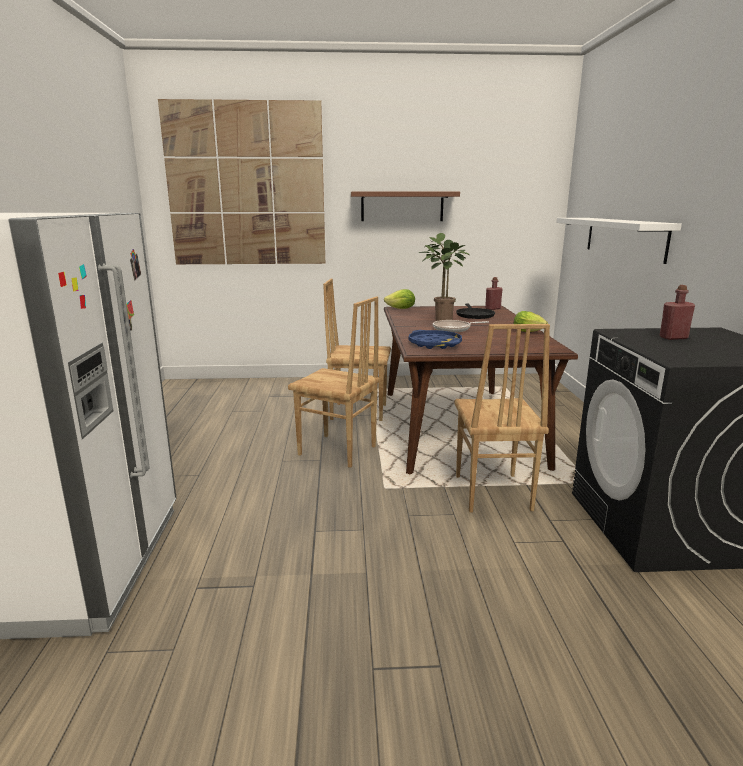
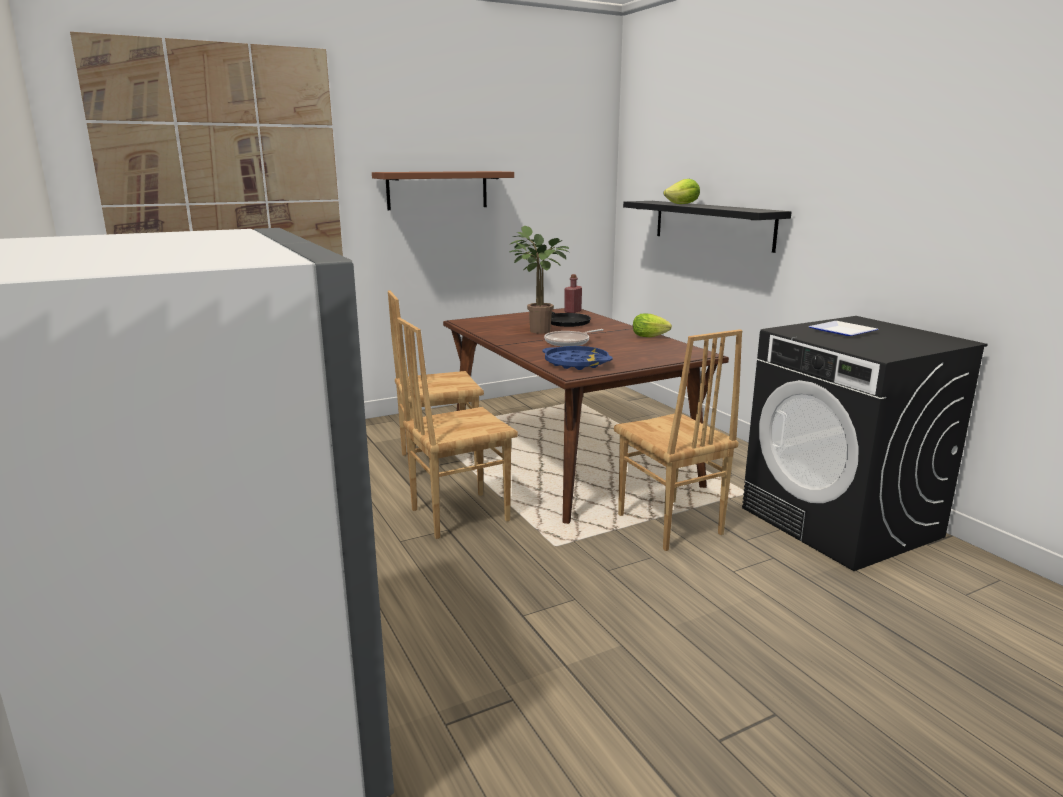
camera: 25 degrees left, 0 degrees up
brown chair [288,296,379,468] -> brown chair turned 150 degrees clockwise [397,317,518,539]
lettuce [384,289,415,309] -> lettuce moved to [664,179,700,204]
white shelf [556,218,682,264] -> black shelf [623,201,792,253]
red bottle [660,285,695,340] -> plate [808,321,878,336]

